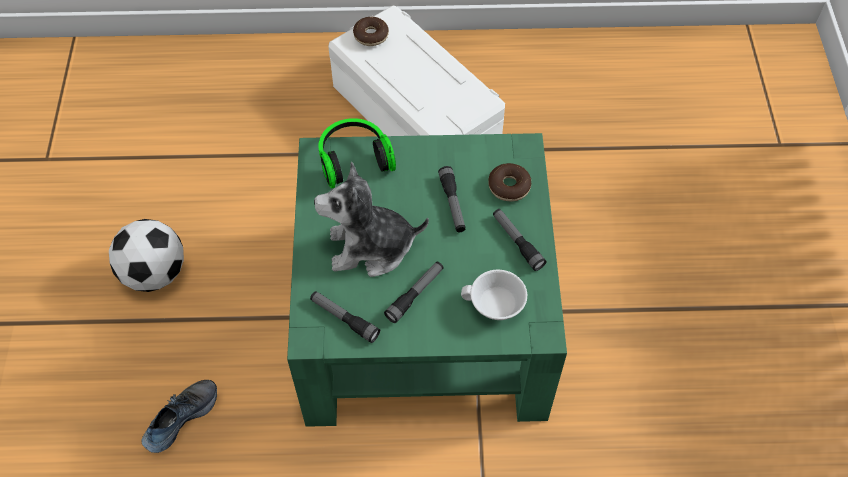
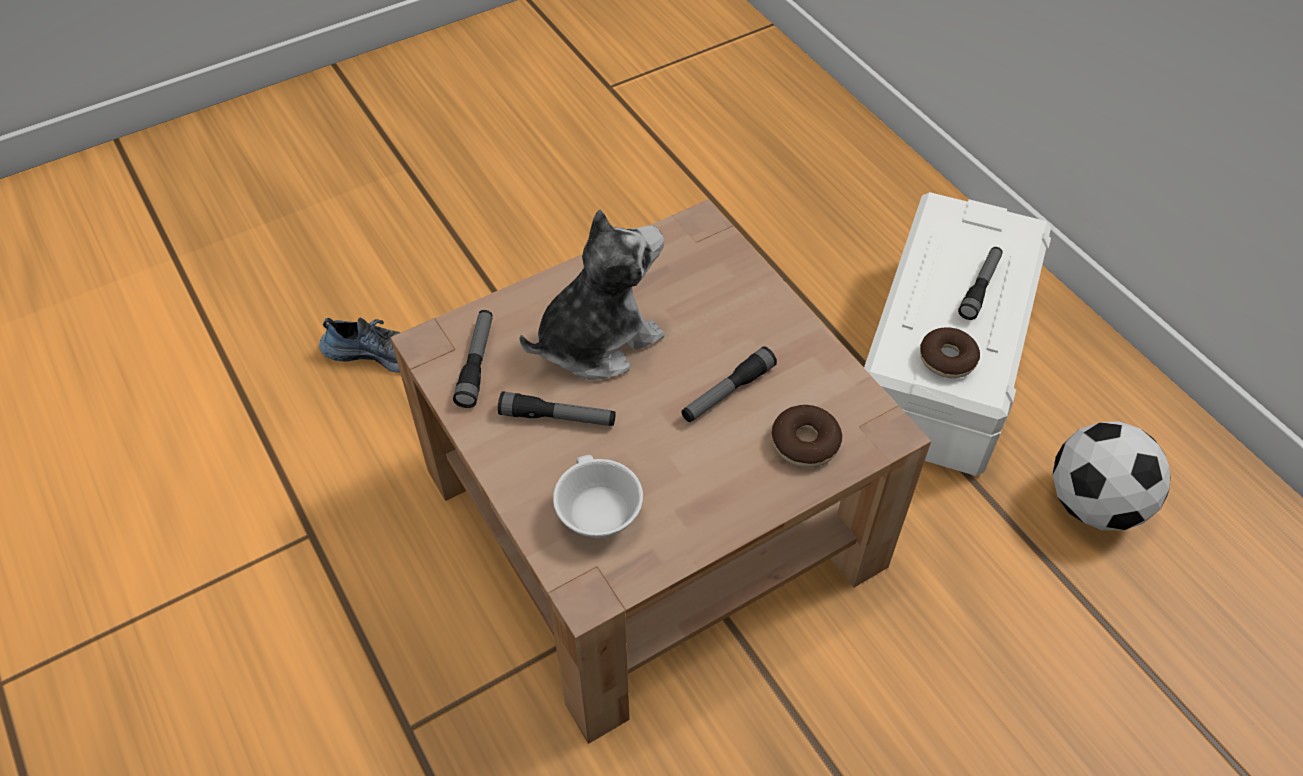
camera: 60 degrees right, 5 degrees down
football [109,219,184,292] -> football moved to [1053,421,1171,531]
green coffee table [287,133,567,427] -> brown coffee table [390,199,931,744]
plush toy [314,162,429,277] -> plush toy turned 90 degrees clockwise [519,209,664,380]
headphones [318,118,396,189] -> none
donut [353,17,389,46] -> donut moved to [920,327,980,378]
flashlight [493,209,547,271] -> flashlight moved to [958,247,1003,320]

